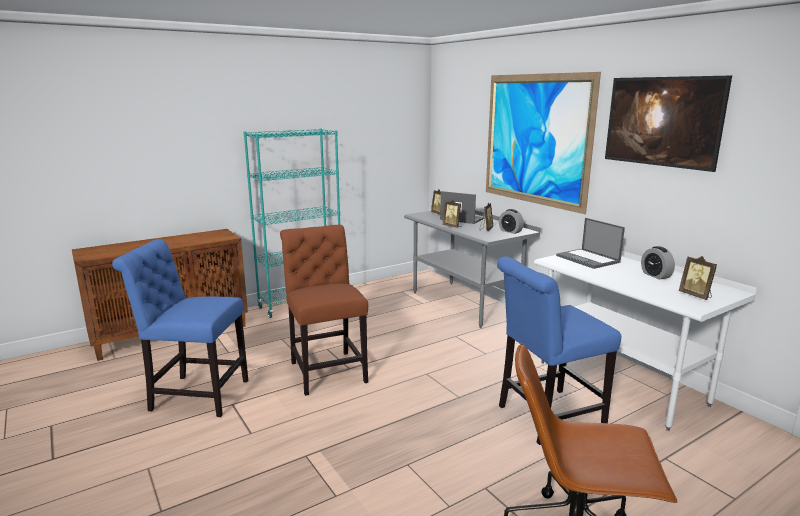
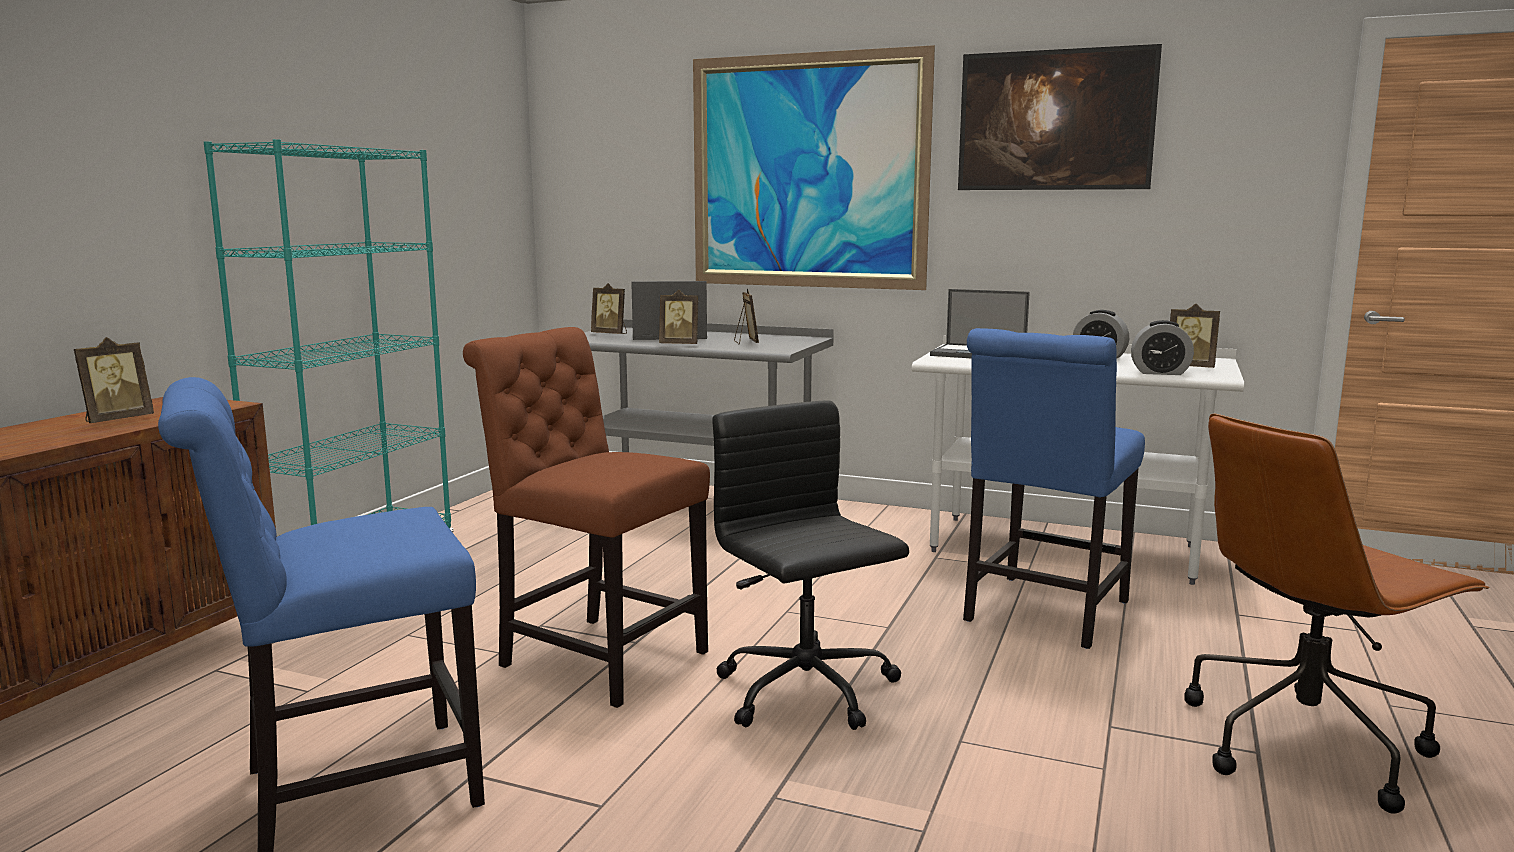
camera: 35 degrees left, 5 degrees down
alarm clock [499,209,524,234] -> alarm clock moved to [1131,320,1194,375]
none -> picture frame [74,337,154,423]
none -> black office chair [712,400,909,730]

